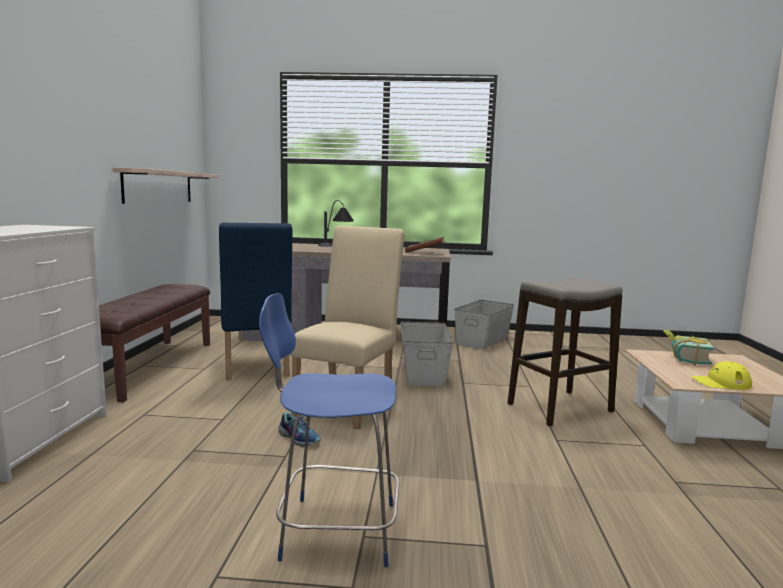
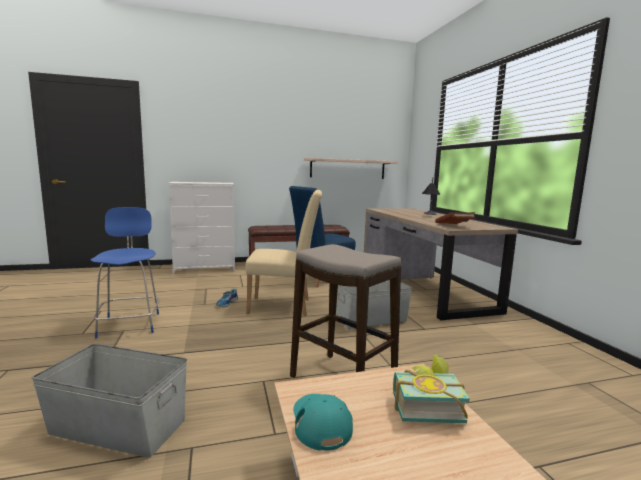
camera: 70 degrees right, 0 degrees up
grey storage box [454,300,514,349] -> grey storage box moved to [32,344,187,458]
yellow cap [691,361,752,390] -> turquoise cap [293,394,353,451]

